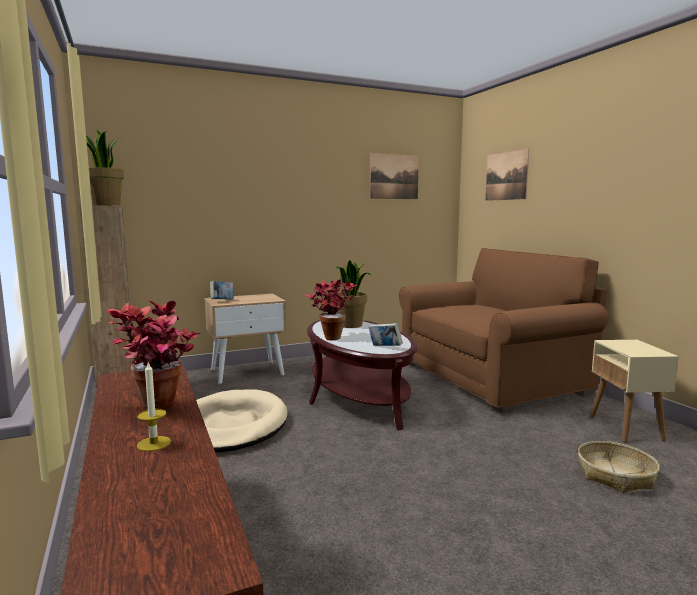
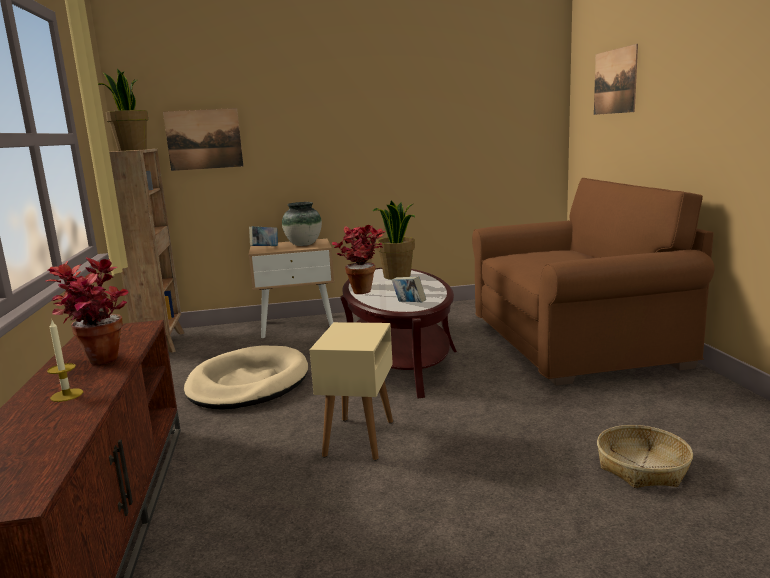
camera: 15 degrees right, 5 degrees up
picture [370,153,419,199] -> picture moved to [163,108,243,171]
beige side table [590,340,679,442] -> beige side table moved to [310,322,393,460]
none -> vase [282,202,322,246]

